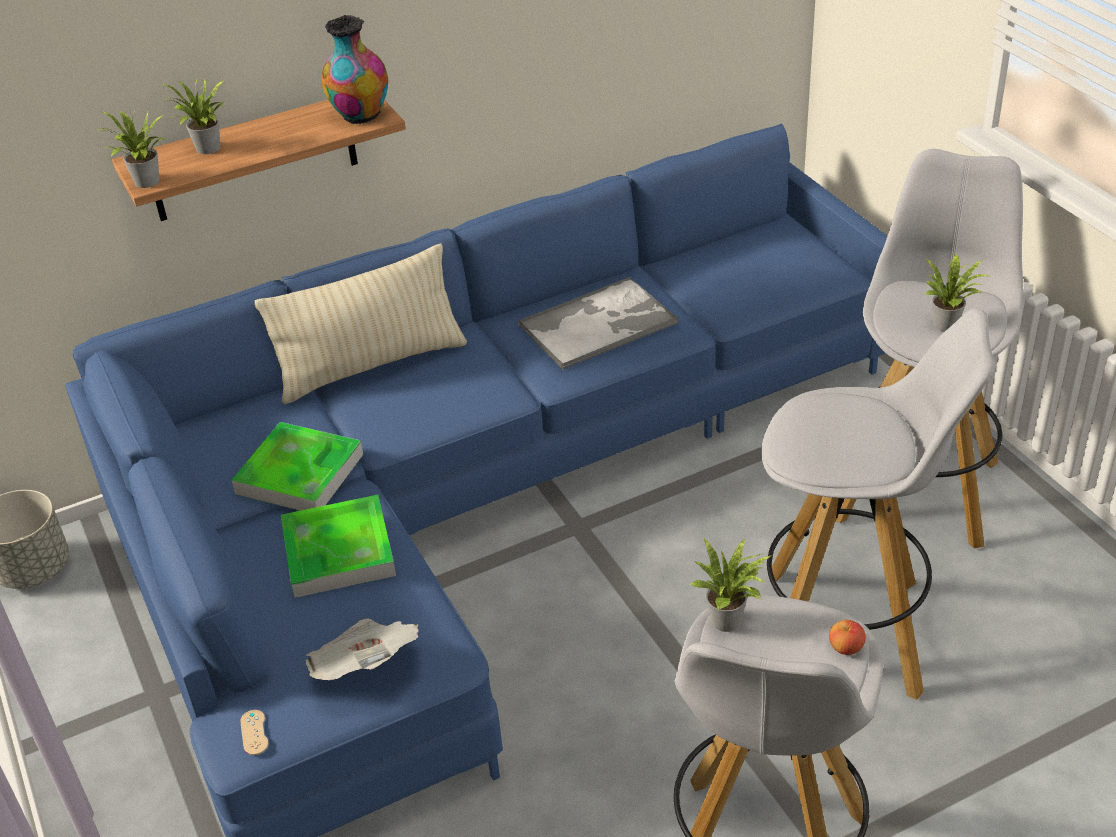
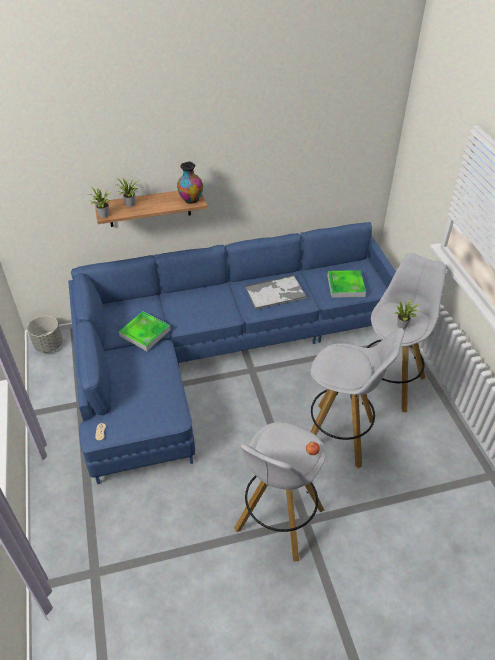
camera: 10 degrees right, 5 degrees up
beige pillow [255,243,467,404] -> none
tray [281,495,396,598] -> tray moved to [327,270,366,298]
newspaper [306,618,418,680] -> none
potted plant [690,538,772,632] -> none

